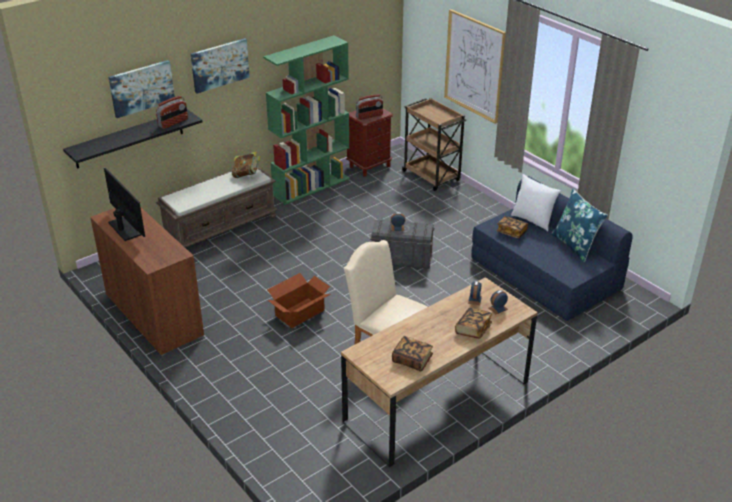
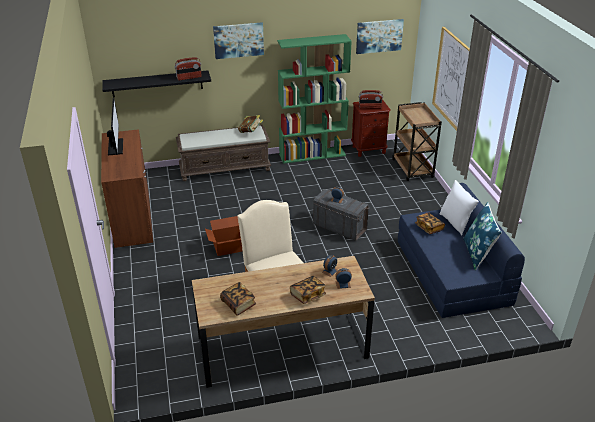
camera: 25 degrees right, 0 degrees up
picture [109,60,175,118] -> picture moved to [356,19,404,54]

